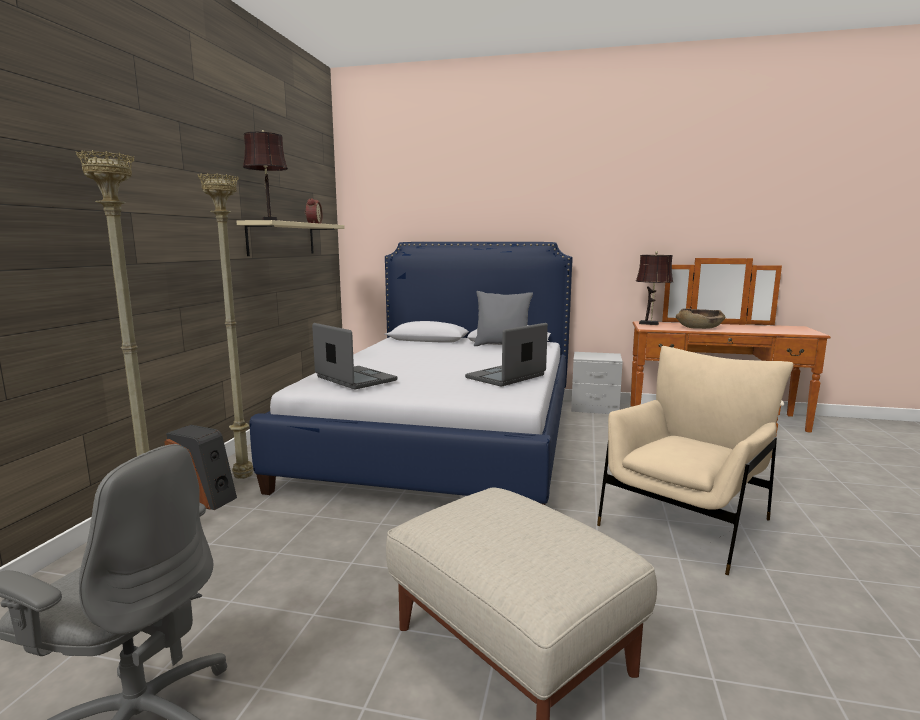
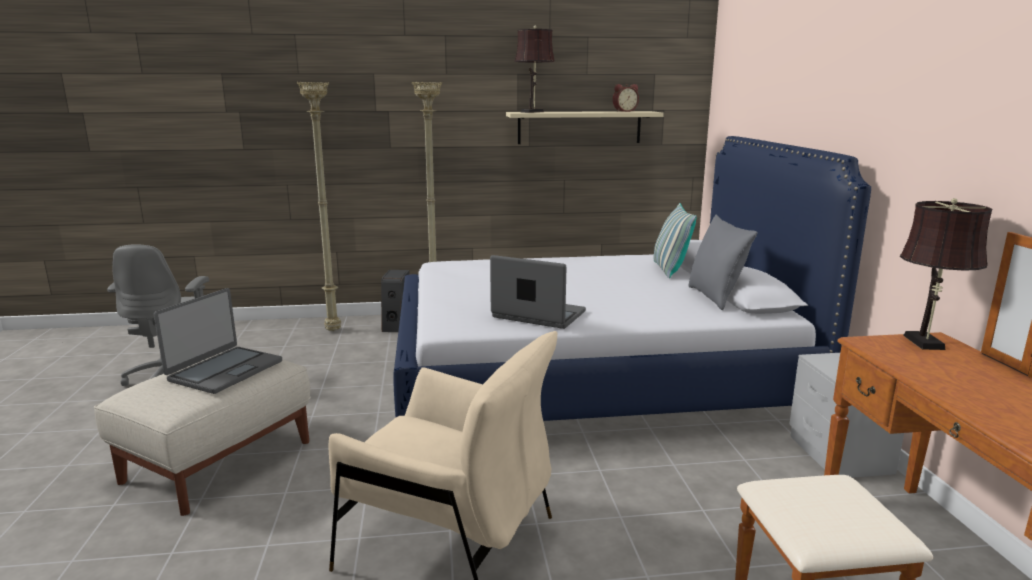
camera: 70 degrees right, 5 degrees up
laptop [312,323,397,389] -> laptop moved to [154,288,282,394]
brown bowl [676,308,725,329] -> none
none -> pillow [653,203,697,278]

